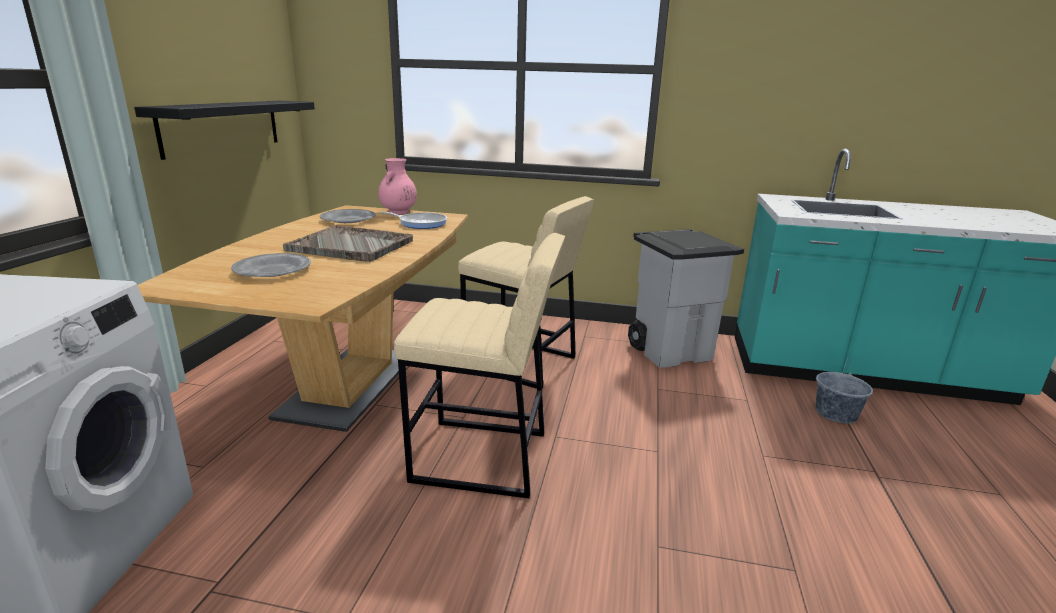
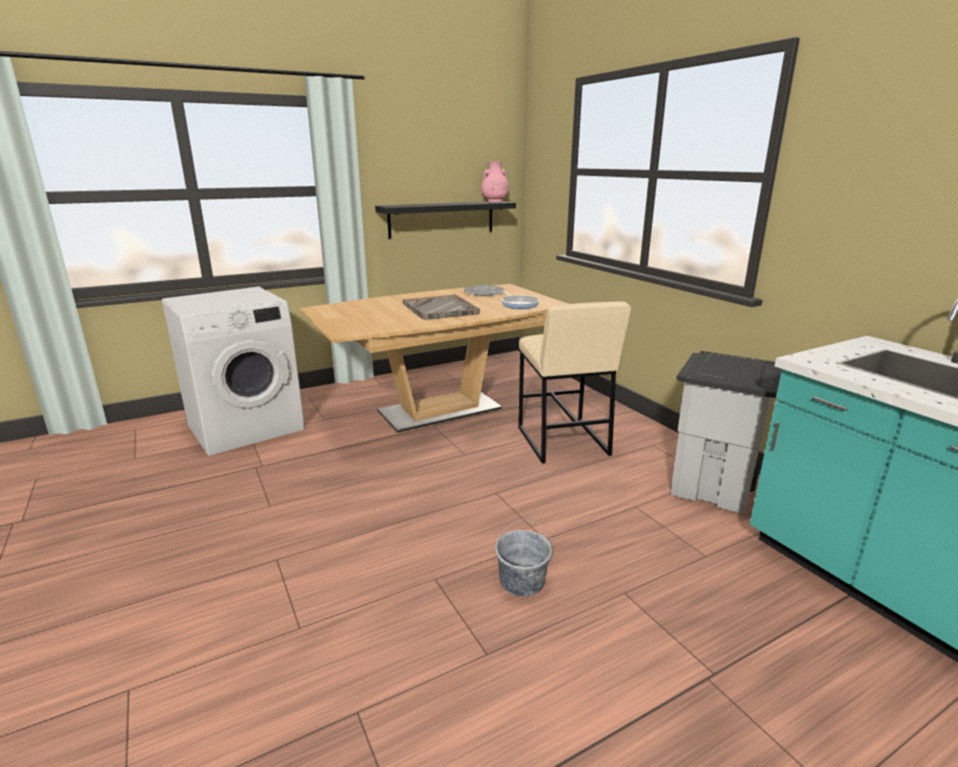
camera: 50 degrees right, 0 degrees up
grey plate [231,253,311,277] -> none
pink vase [378,158,417,215] -> pink vase moved to [482,161,509,202]
beige chair [394,233,565,498] -> none
grey bucket [815,358,873,424] -> grey bucket moved to [495,519,552,597]

